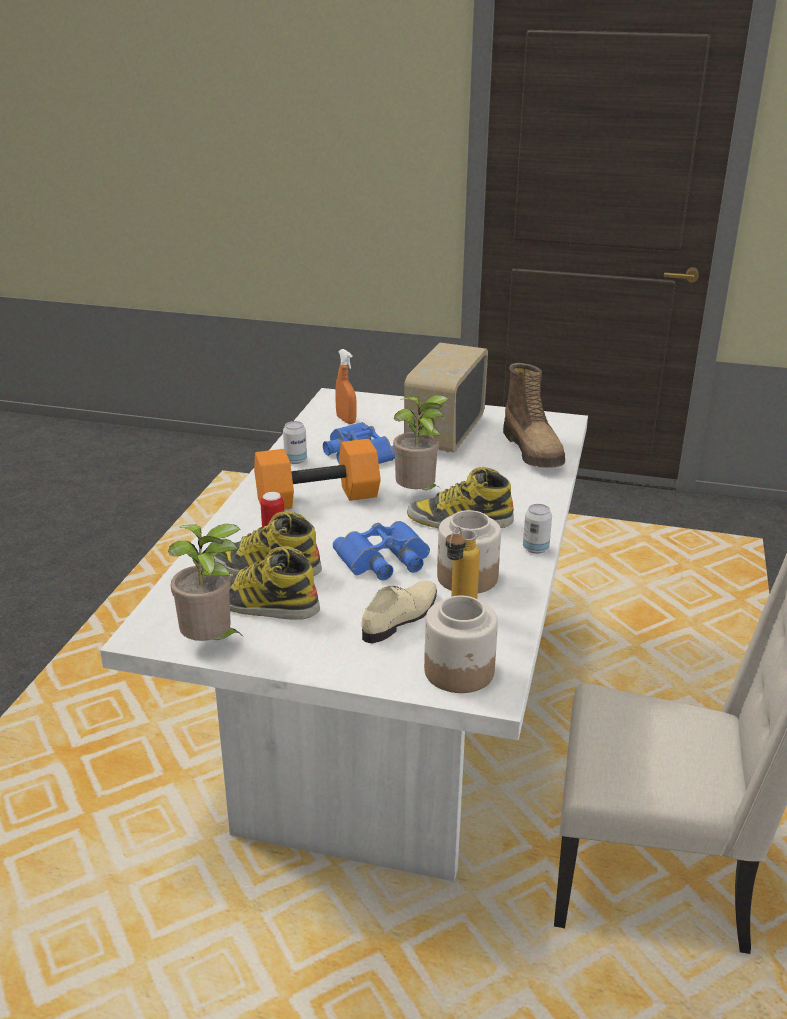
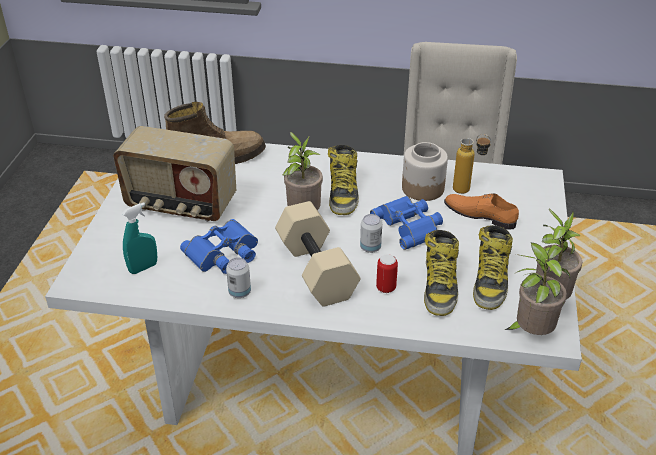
camera: 95 degrees left, 10 degrees up
orange dumbbell [254,439,381,510] -> beige dumbbell [275,201,361,307]
orange spray bottle [335,349,357,424] -> turquoise spray bottle [122,202,157,274]
beige shoe [361,580,437,643] -> orange shoe [444,193,519,230]
jar [424,596,498,693] -> none
can [523,504,552,554] -> can moved to [360,214,382,253]
none -> potted plant [505,243,570,335]

